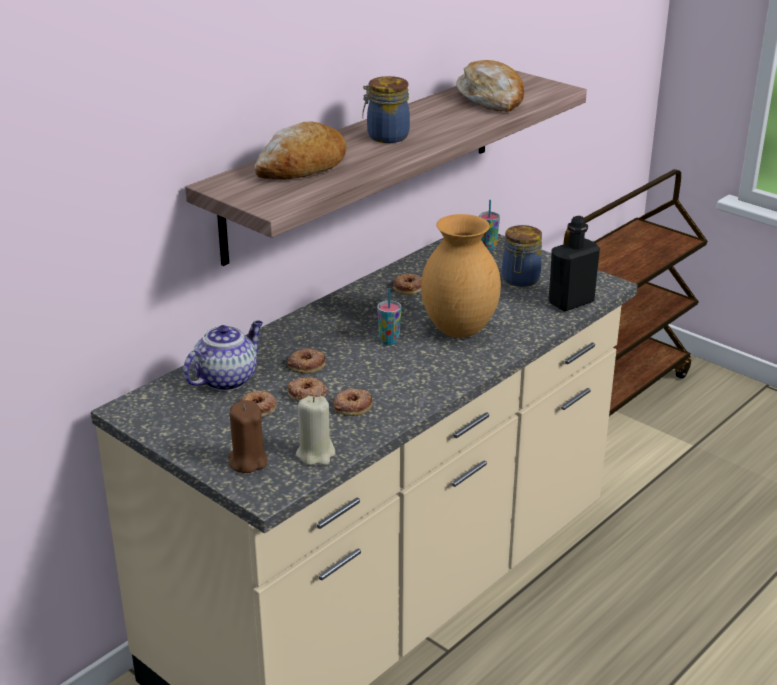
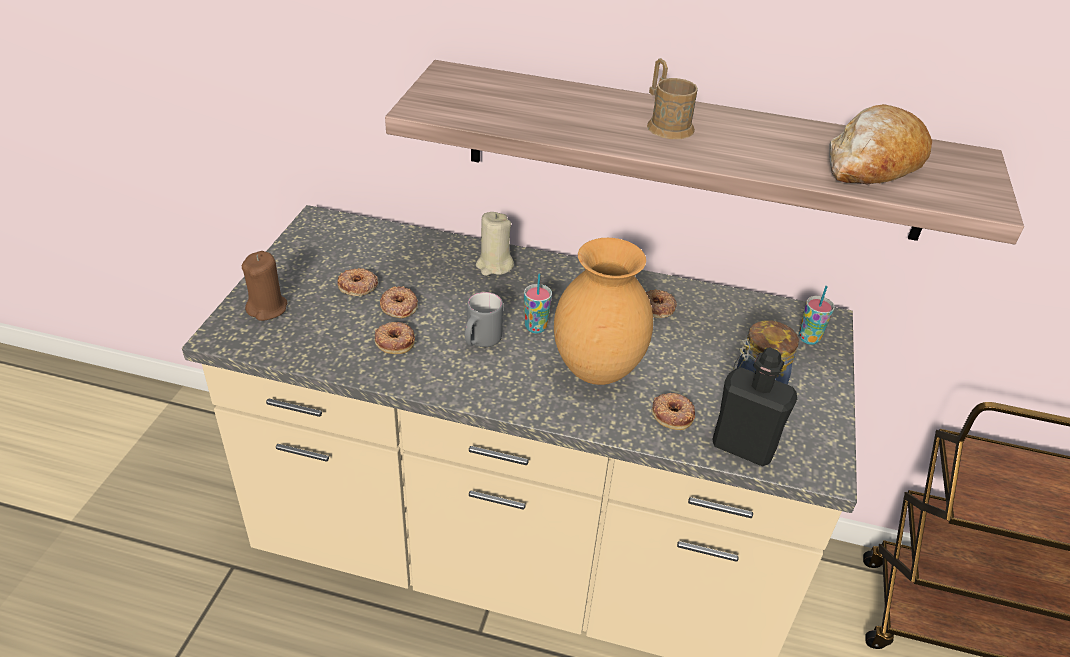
camera: 60 degrees right, 10 degrees up
teapot [183,321,263,391] -> none
bread [254,121,347,180] -> none
donut [288,348,325,374] -> donut moved to [652,393,695,430]
beige candle [296,396,335,465] -> beige candle moved to [476,212,514,276]
jar [362,76,410,143] -> brown mug [647,58,698,139]
none -> grey mug [465,292,503,347]

